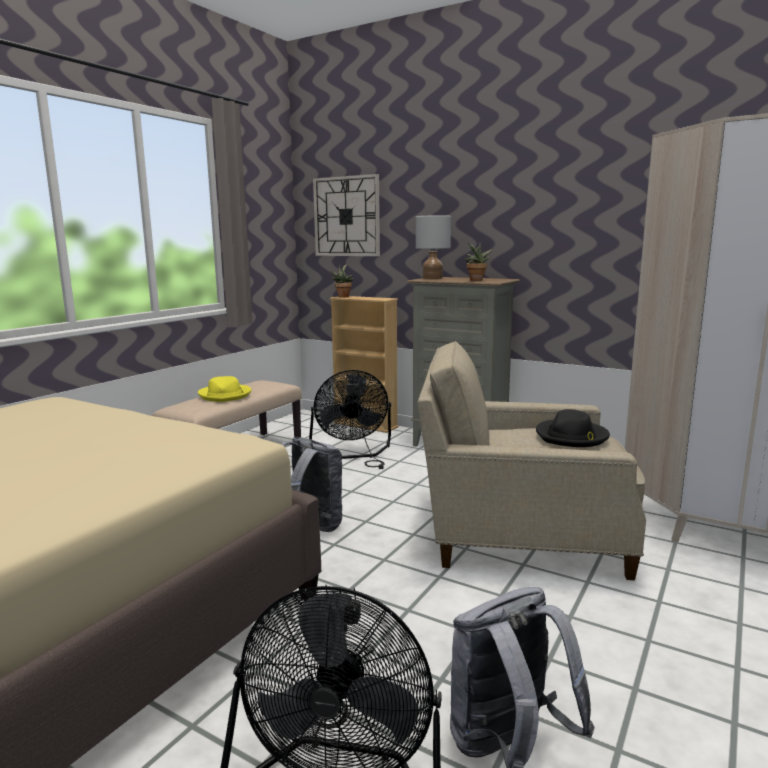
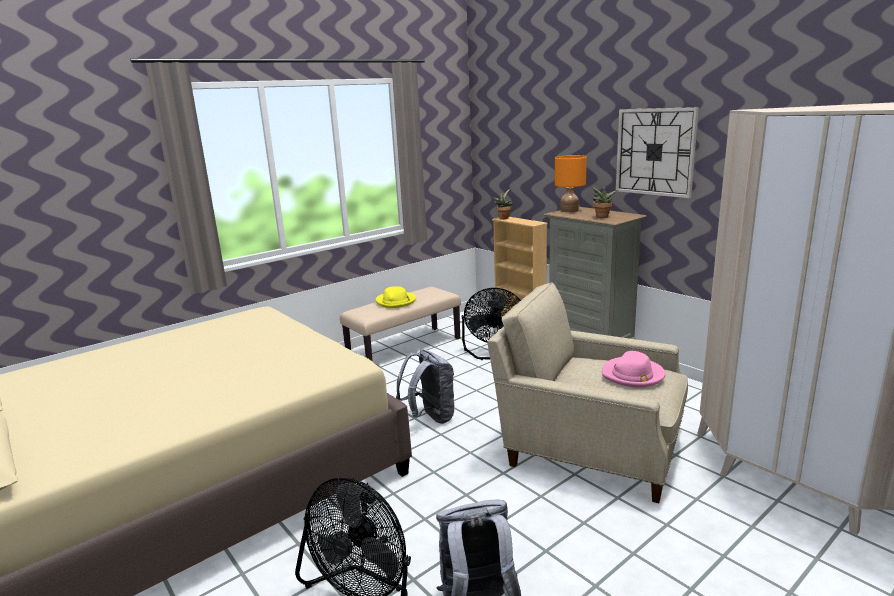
camera: 20 degrees right, 5 degrees up
wall clock [313,174,380,256] -> wall clock moved to [616,107,699,198]
grey table lamp [416,215,451,279] -> orange table lamp [555,155,587,212]
black hat [536,409,610,447] -> pink hat [602,351,665,387]

